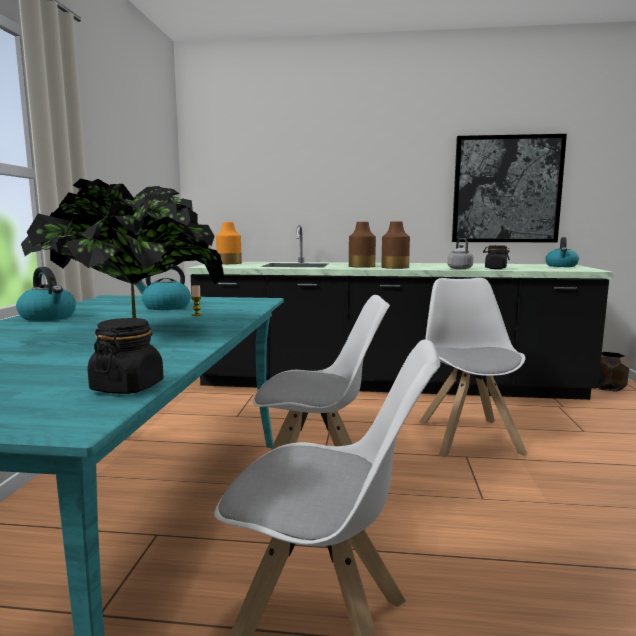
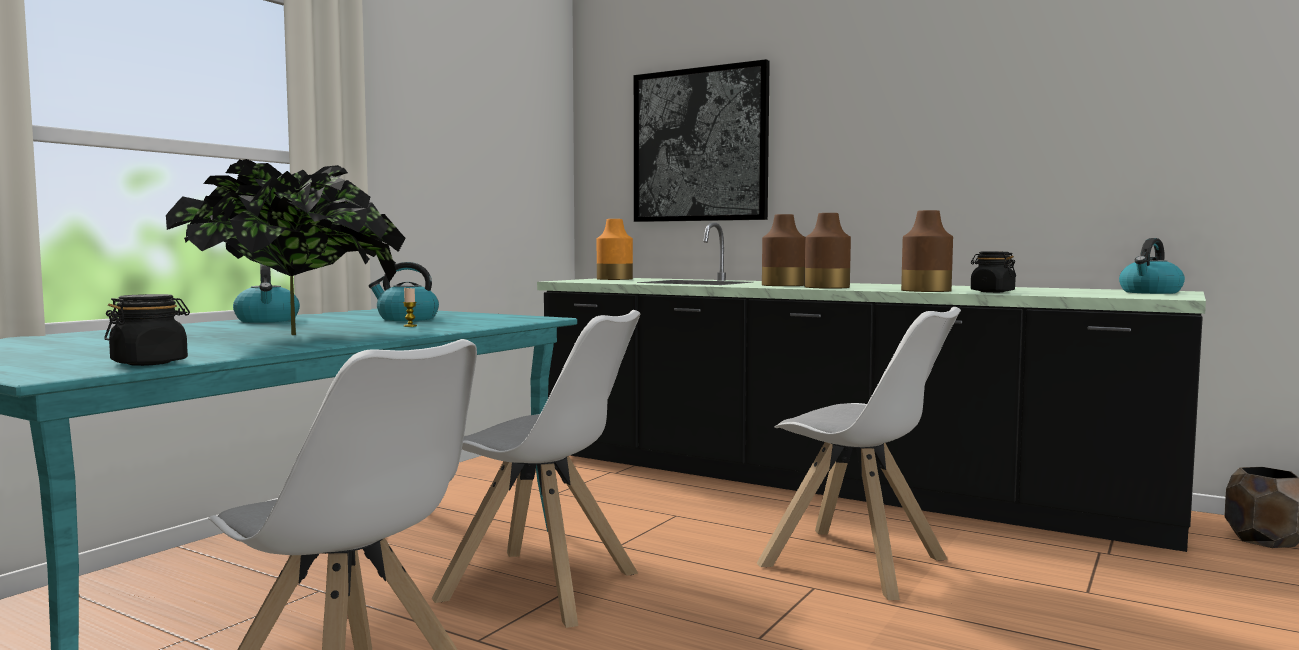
camera: 25 degrees right, 5 degrees down
chair [419,278,528,457] -> chair turned 105 degrees clockwise [757,307,961,600]
grey kettle [448,238,473,269] -> brown vase [901,210,953,292]
picture [452,134,567,242] -> picture moved to [634,59,770,222]

